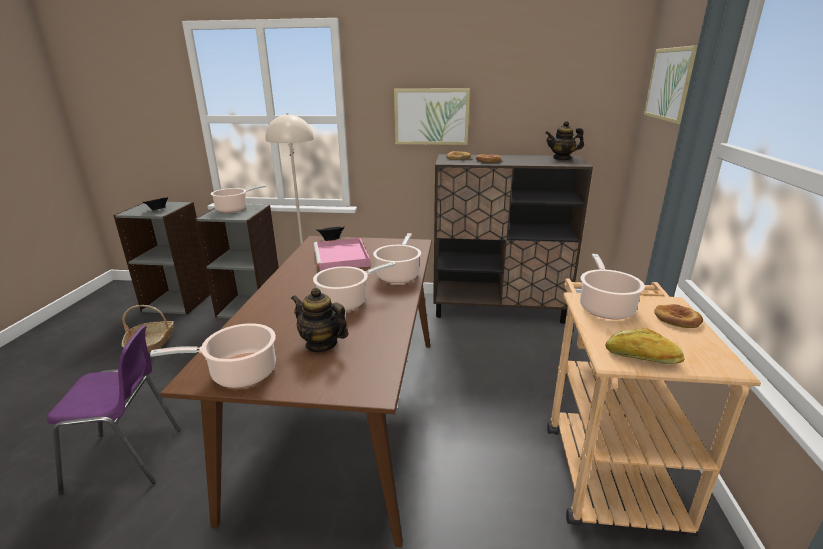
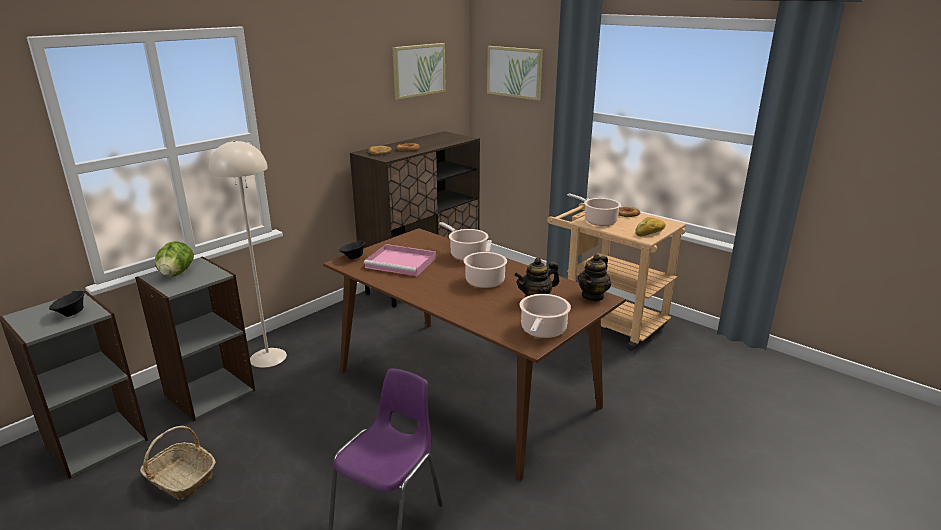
camera: 55 degrees left, 0 degrees up
cooking pot [211,185,266,213] -> lettuce [155,241,194,277]
picture [394,88,470,145] -> picture moved to [392,43,446,100]
teapot [545,121,584,160] -> teapot moved to [578,254,611,302]

